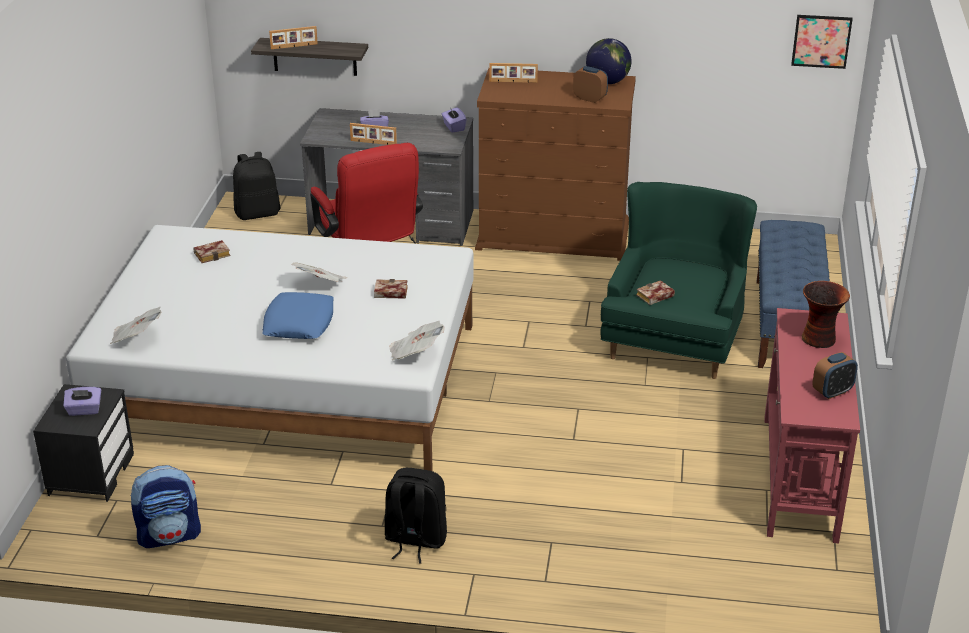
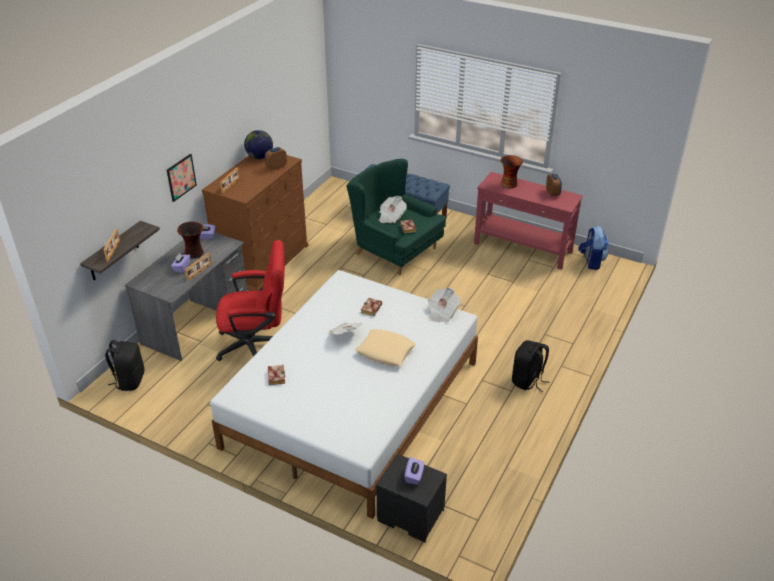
camera: 70 degrees left, 5 degrees up
newspaper [110,307,161,344] -> newspaper moved to [379,196,407,223]
backpack [131,465,201,548] -> backpack moved to [579,226,609,270]
blue pillow [262,292,334,339] -> beige pillow [355,329,416,366]
picture [791,15,853,69] -> picture moved to [167,154,197,202]
none -> vase [177,221,204,259]

